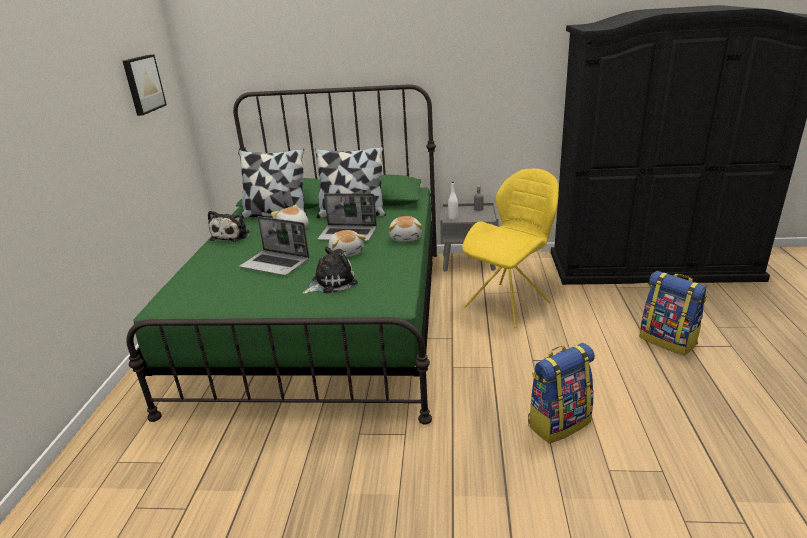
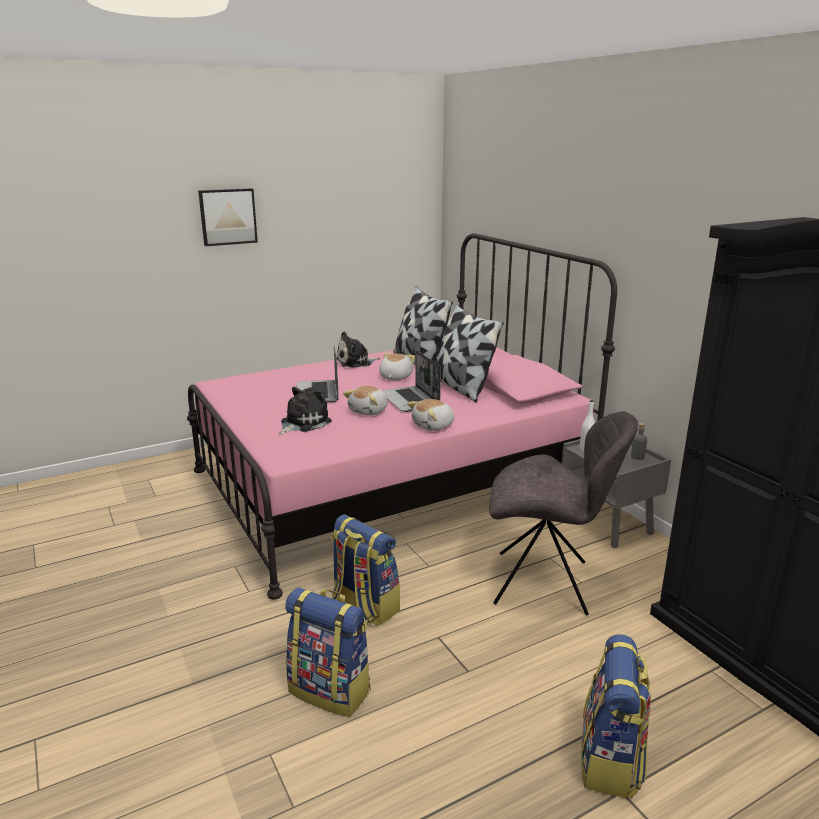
camera: 55 degrees right, 5 degrees down
picture [123,54,167,116] -> picture moved to [198,188,258,246]
green bed [126,84,437,425] -> pink bed [187,233,617,599]
plush toy [302,246,358,294] -> plush toy turned 75 degrees counterclockwise [279,387,332,435]
yellow chair [462,169,559,328] -> grey chair [489,411,638,615]
none -> backpack [331,514,400,626]

